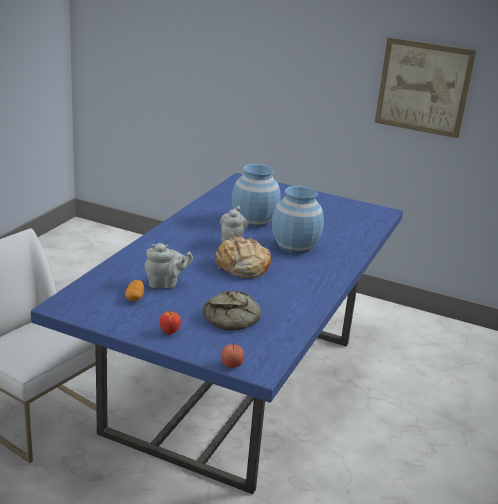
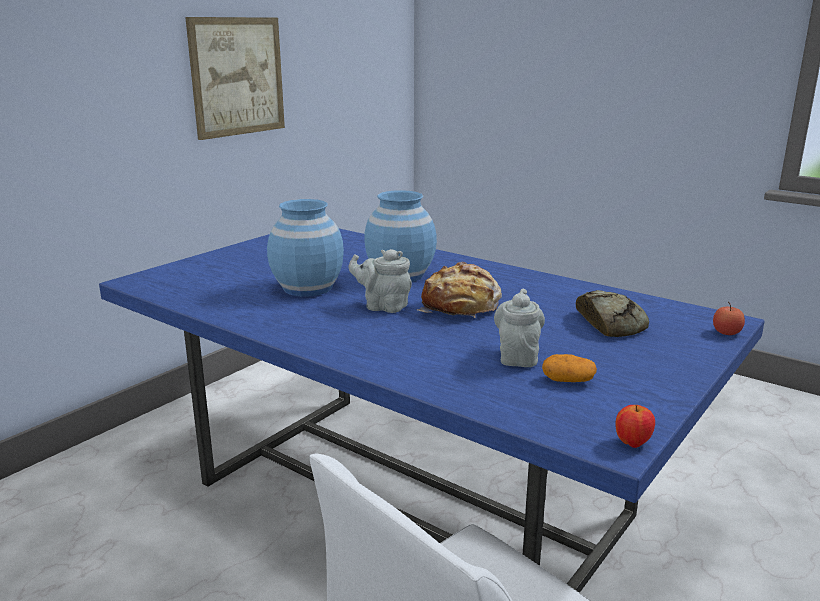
camera: 75 degrees left, 5 degrees down
apple [160,311,181,335] -> apple moved to [616,405,655,448]

